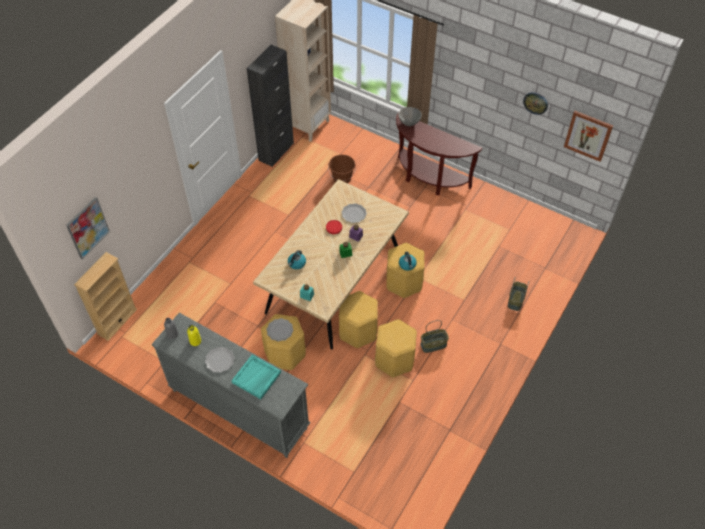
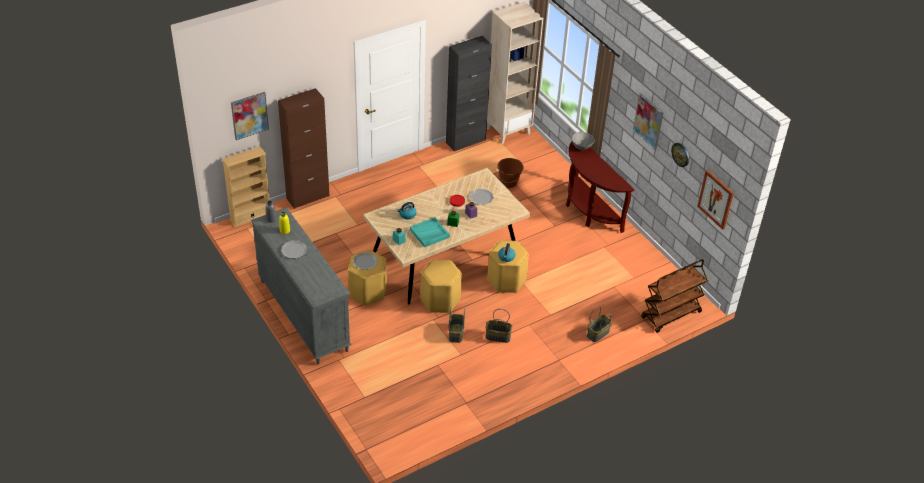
camera: 25 degrees right, 10 degrees down
turquoise tray [231,354,281,399] -> turquoise tray moved to [410,217,450,248]
yellow stool [375,319,417,377] -> basket [449,307,465,343]
none -> brown cabinet [278,88,329,209]
none -> picture [633,93,664,150]
none -> brown cart [641,259,708,333]

